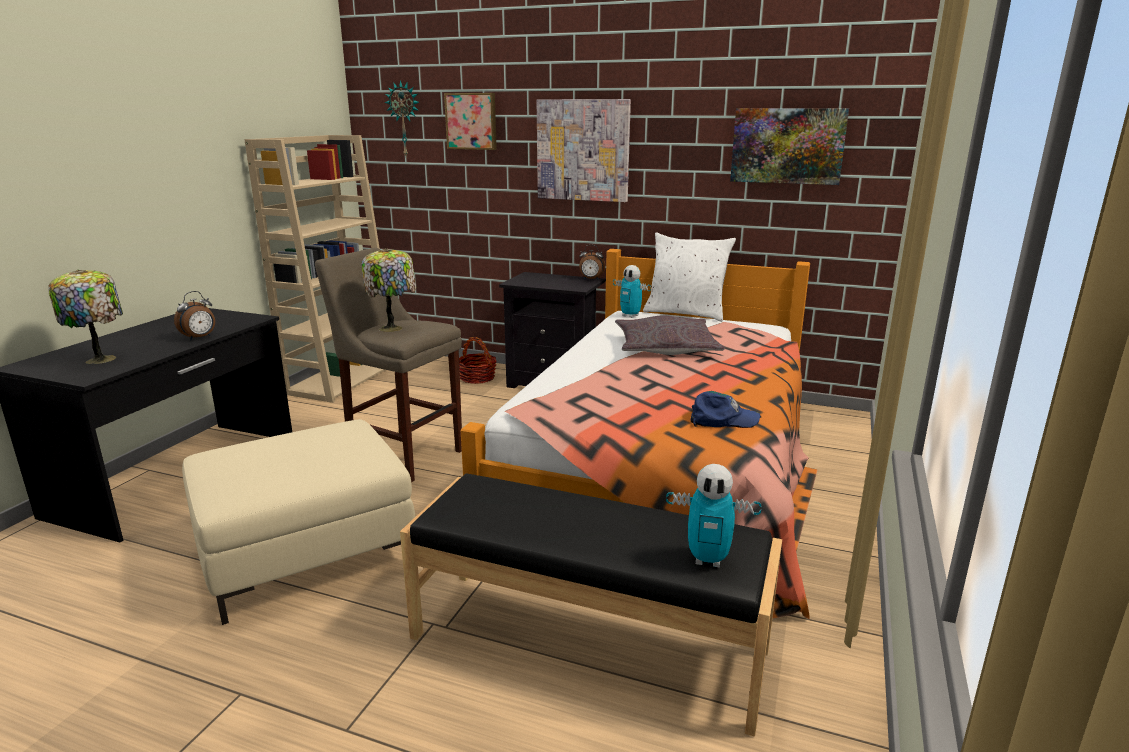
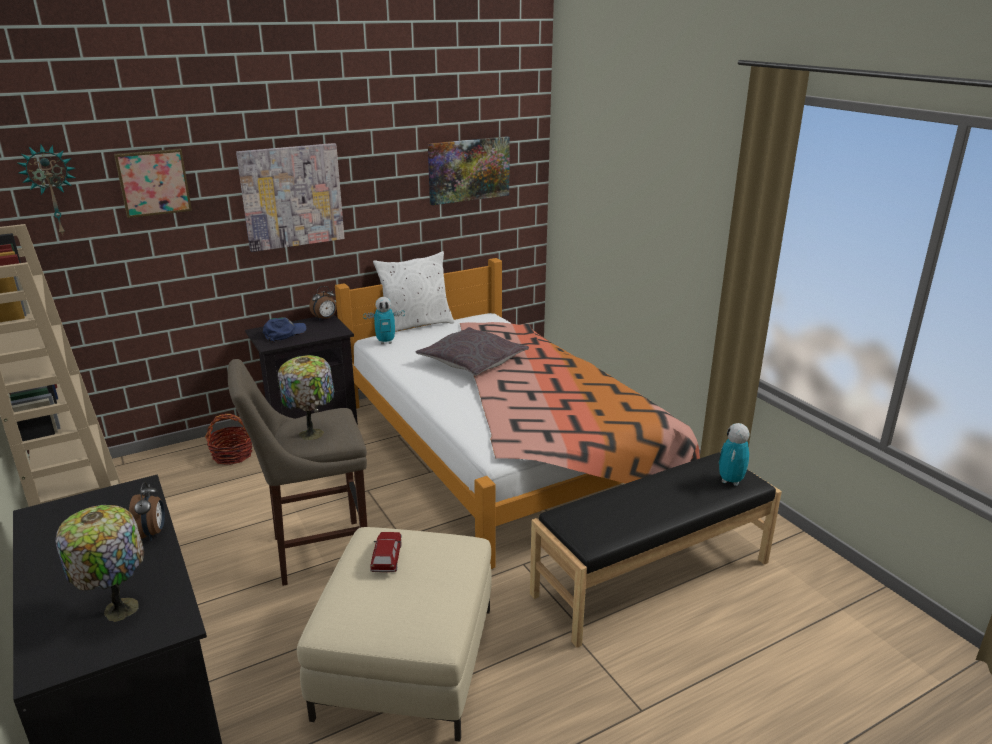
camera: 50 degrees left, 5 degrees up
toy robot [666,464,762,567] -> toy robot turned 150 degrees clockwise [718,423,749,486]
blue cap [691,391,761,428] -> blue cap moved to [263,318,306,343]
none -> toy car [370,532,402,572]

